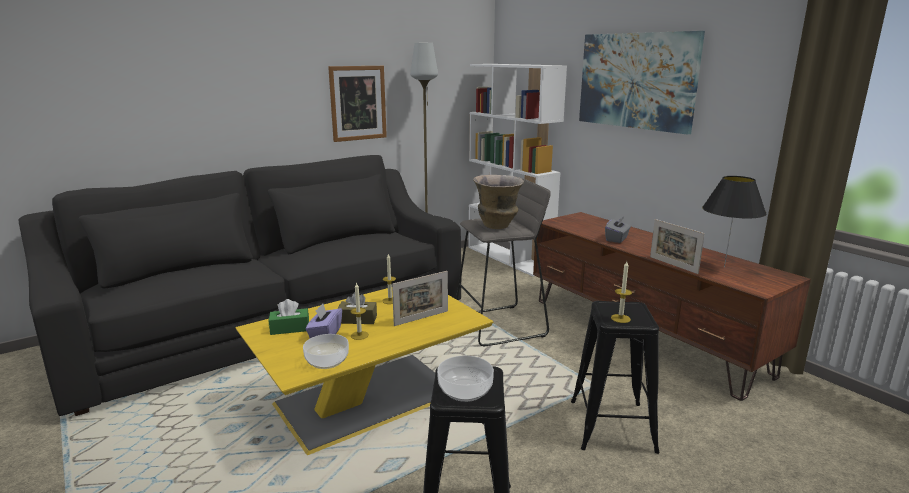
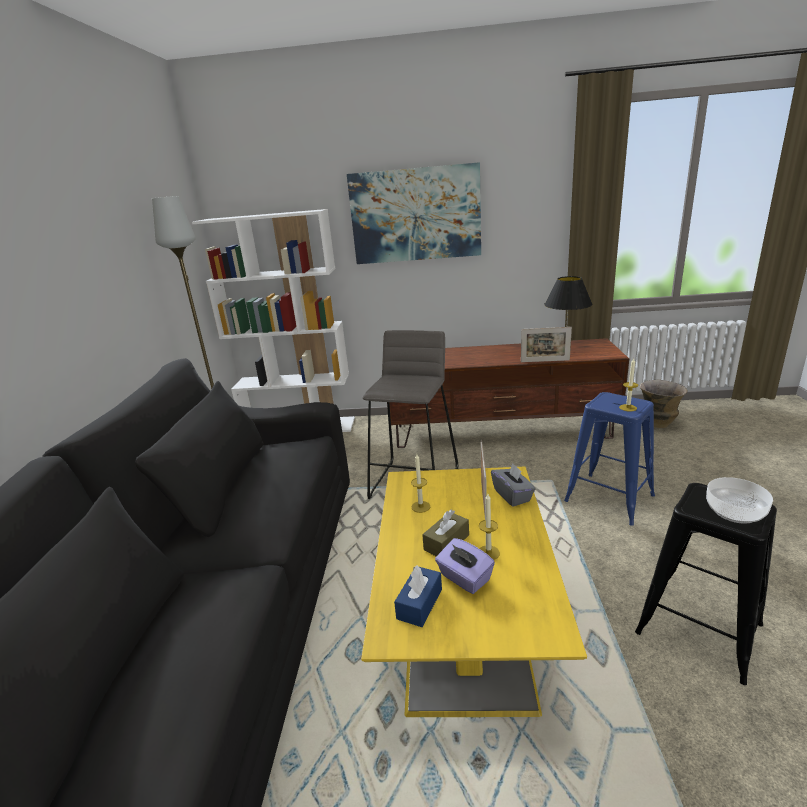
camera: 50 degrees left, 5 degrees up
green tissue box [269,299,309,335] -> blue tissue box [394,565,442,627]
bowl [303,334,349,369] -> none
picture [328,66,387,142] -> none
vase [473,175,524,229] -> vase moved to [640,380,687,428]
black stool [571,301,660,454] -> blue stool [564,392,655,526]
grey tissue box [605,217,631,243] -> grey tissue box moved to [491,463,535,507]

